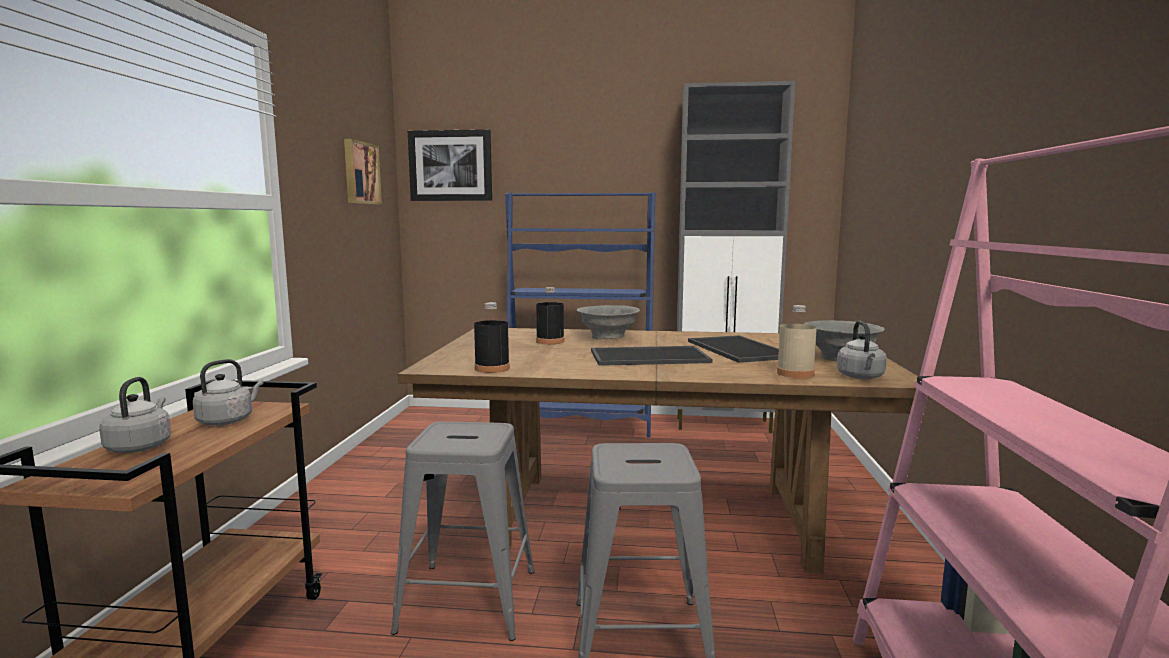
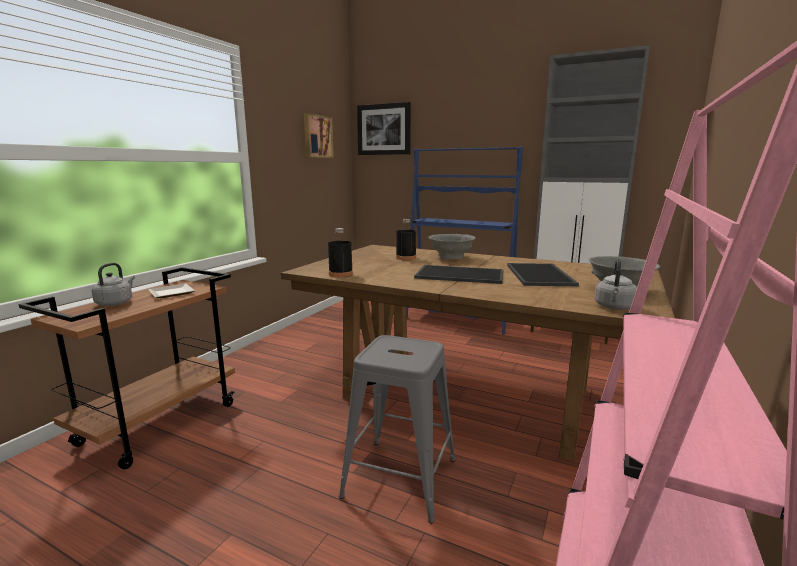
camera: 20 degrees right, 5 degrees up
grey kettle [193,359,264,425] -> plate [148,283,195,298]
grey stool [391,421,534,641] -> none
beige bottle [777,305,817,378] -> none

